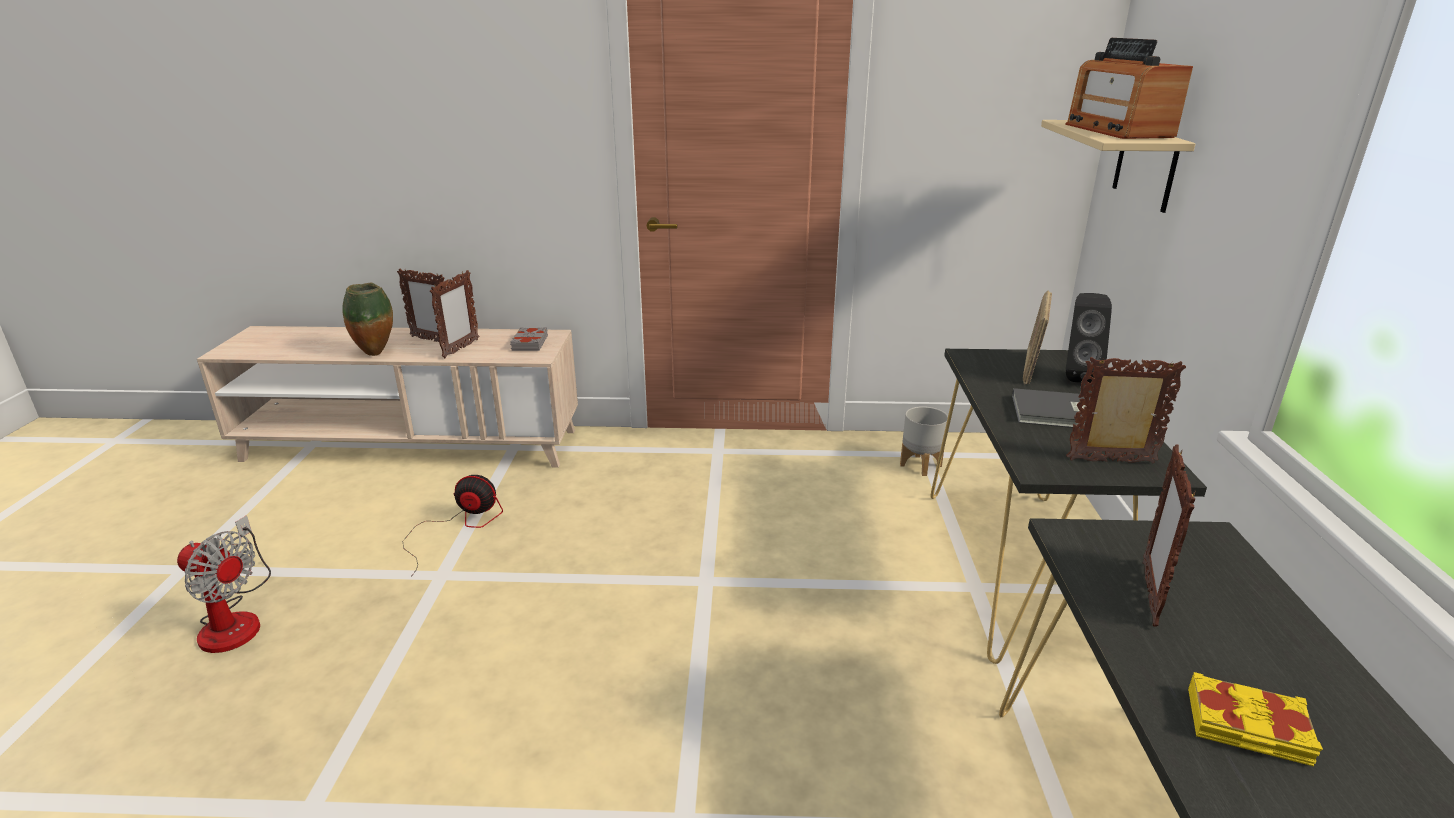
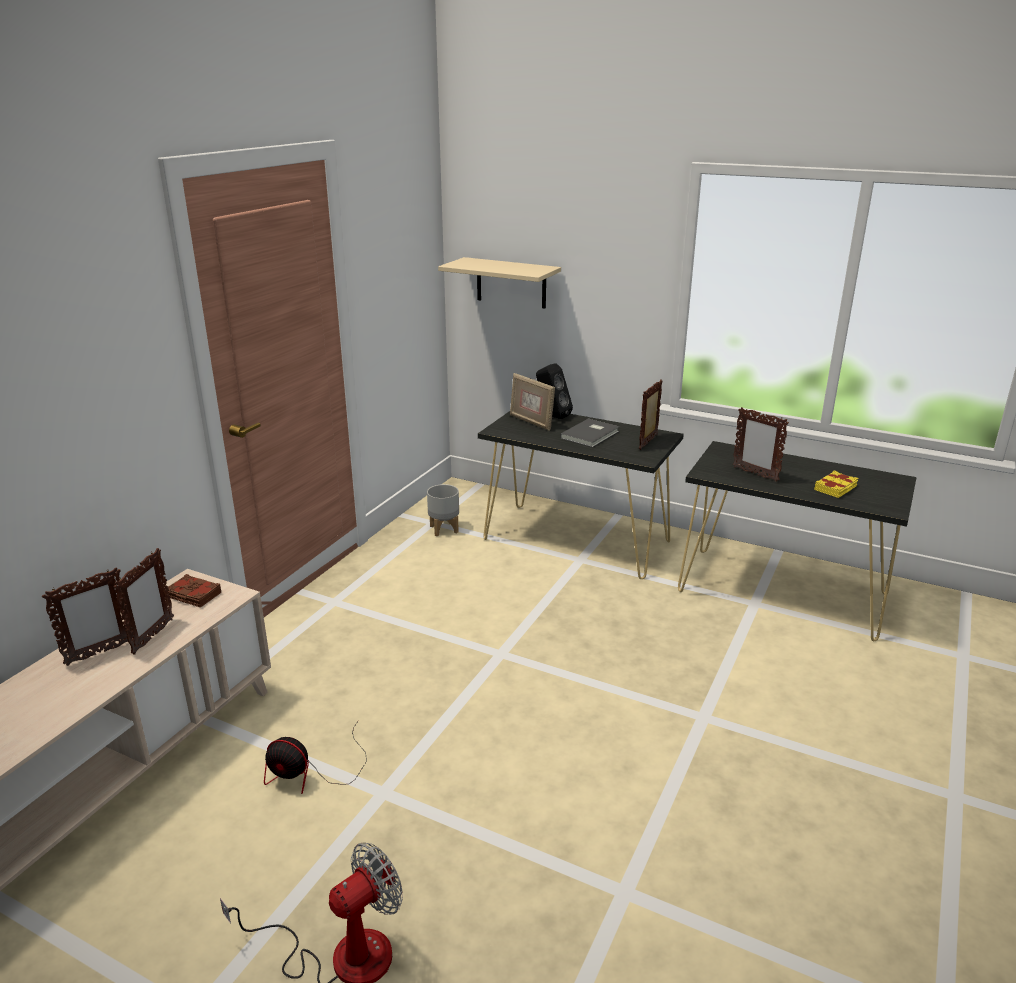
camera: 65 degrees left, 0 degrees up
vase [342,283,393,356] -> none
fan [403,475,503,577] -> fan turned 105 degrees counterclockwise [264,720,367,794]
picture frame [430,270,479,358] -> picture frame turned 60 degrees clockwise [114,548,174,655]
grey book [510,327,548,351] -> brown book [167,574,221,608]
radio [1065,38,1193,139] -> none

